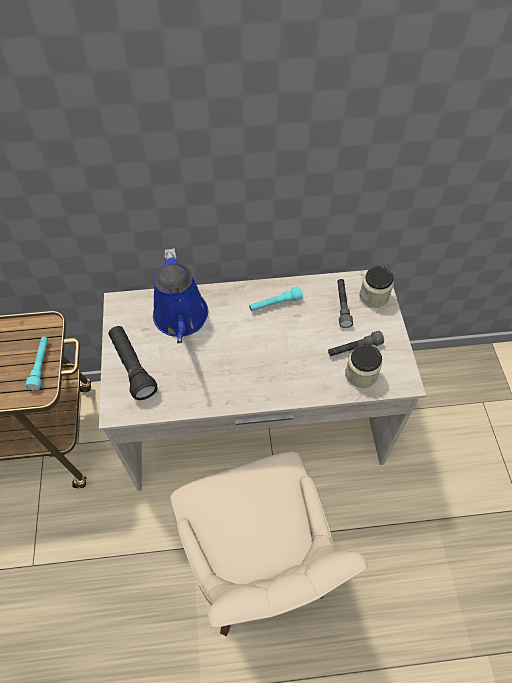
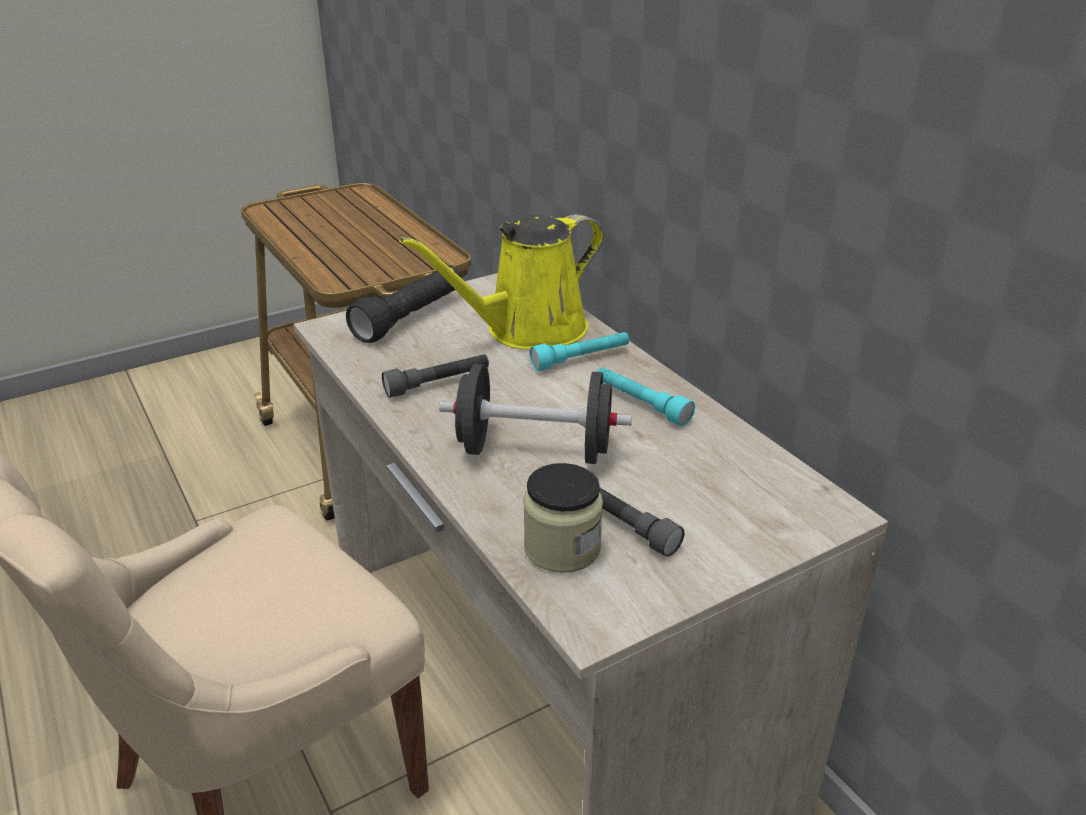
camera: 65 degrees right, 25 degrees down
turquoise flashlight [25,337,48,390] -> turquoise flashlight moved to [530,332,629,371]
blue watering can [153,248,208,344] -> yellow watering can [399,214,604,349]
grey flashlight [337,279,353,328] -> grey flashlight moved to [382,354,489,398]
jar [359,266,394,308] -> none
none -> black dumbbell [439,364,632,464]

